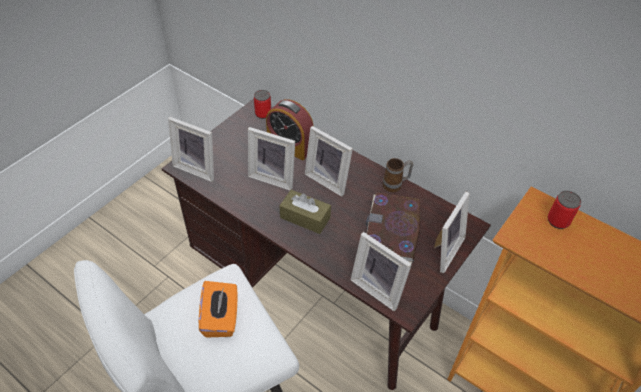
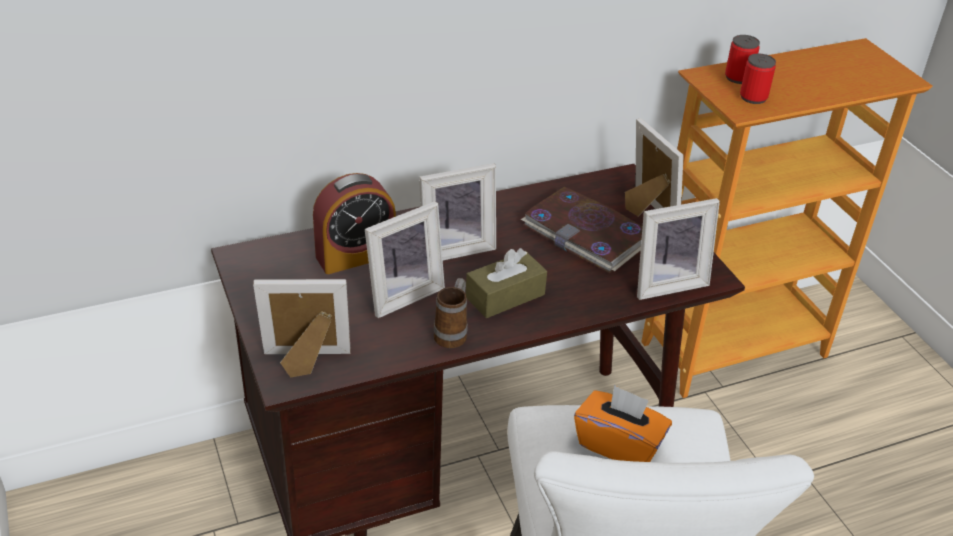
camera: 60 degrees left, 10 degrees down
picture frame [168,117,214,182] -> picture frame turned 150 degrees counterclockwise [253,279,351,378]
can [254,90,271,119] -> can moved to [740,53,776,104]
mug [383,158,413,192] -> mug moved to [433,278,468,348]

